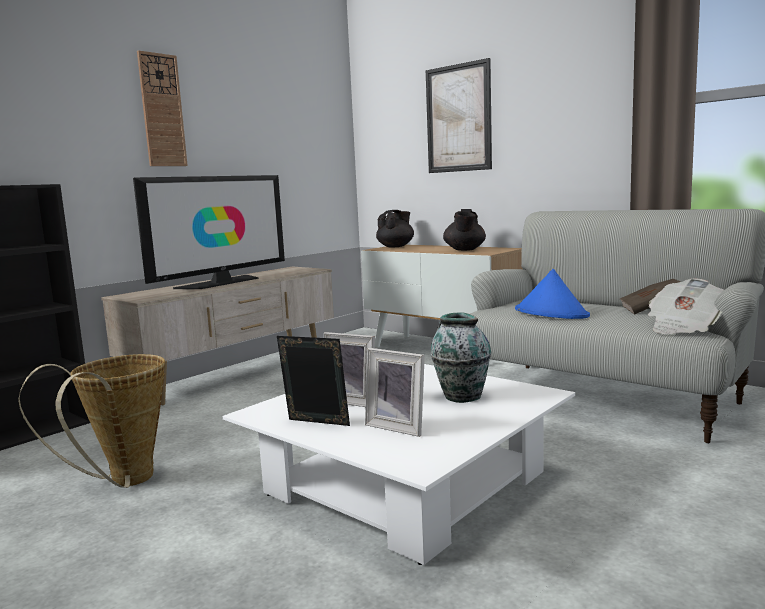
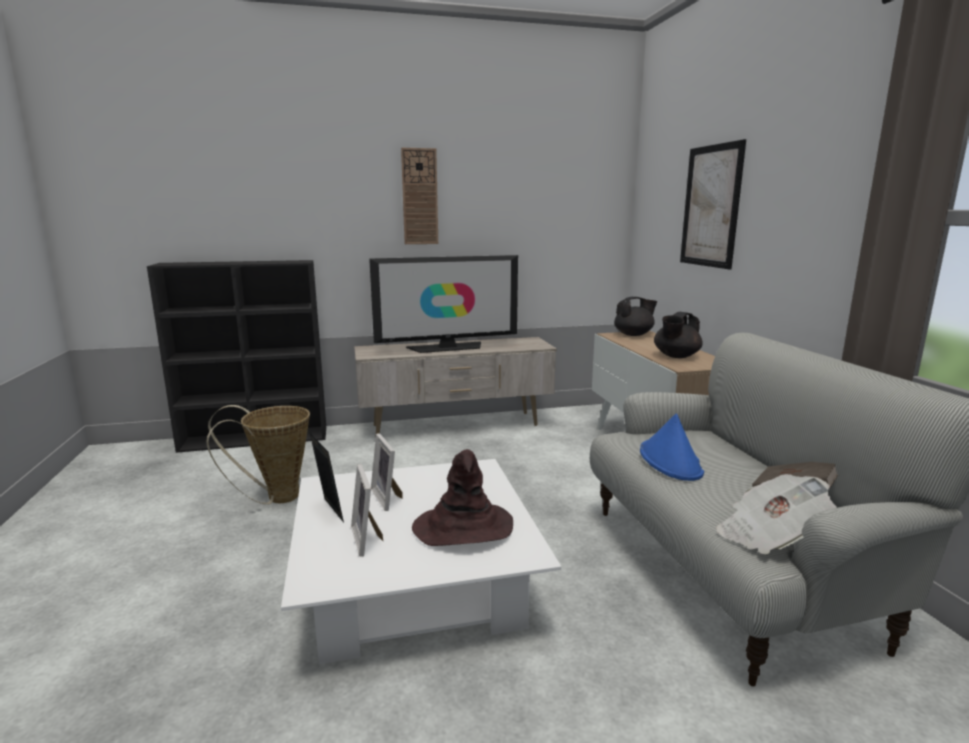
camera: 35 degrees right, 5 degrees up
vase [431,312,491,403] -> brown hat [412,449,513,546]

